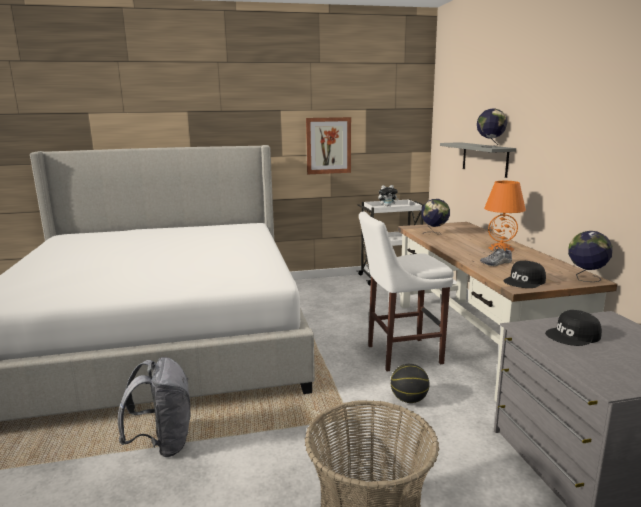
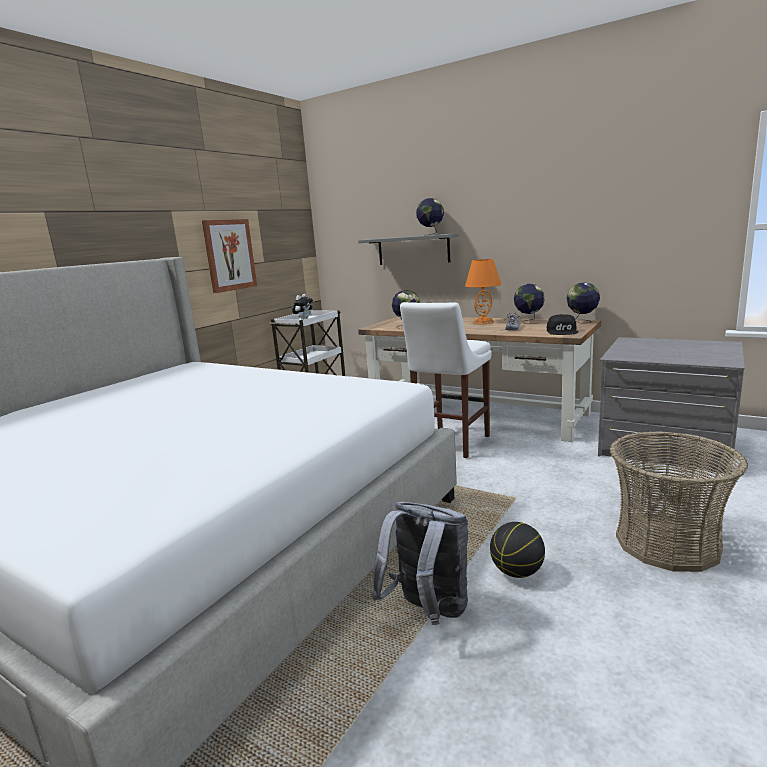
camera: 45 degrees left, 0 degrees up
basketball [391,364,429,403] -> basketball moved to [490,522,545,578]
black cap [545,310,602,346] -> none
none -> globe [514,284,545,324]

